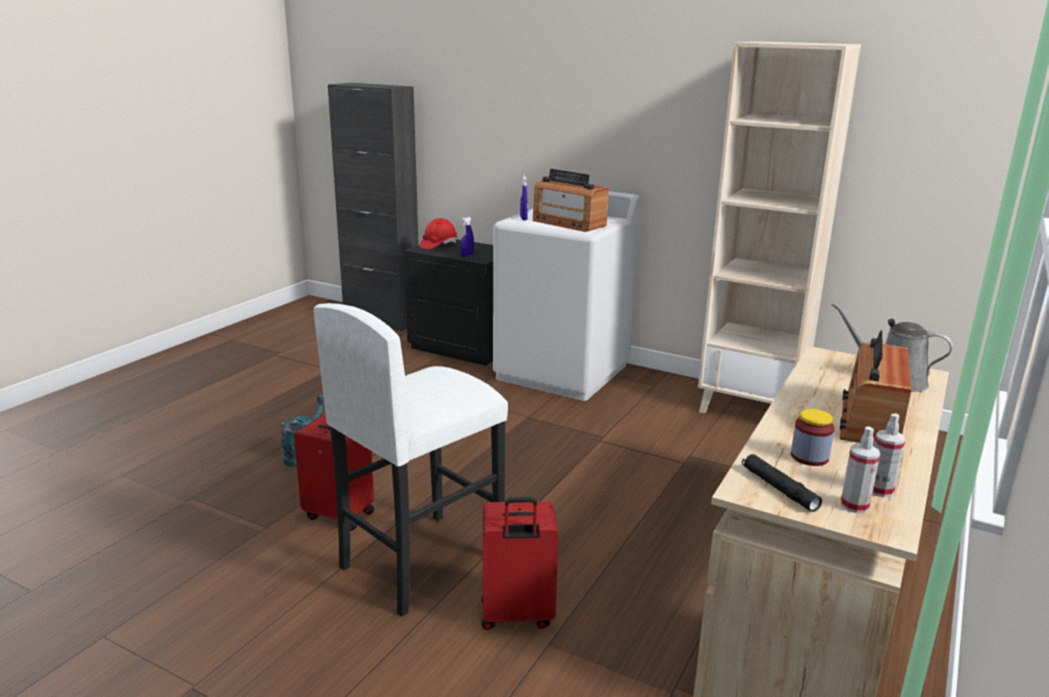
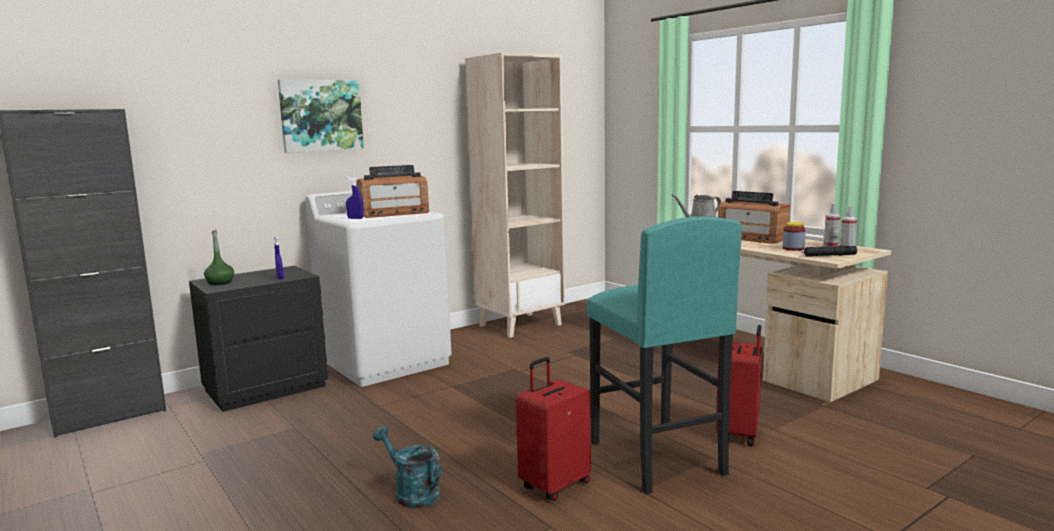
camera: 65 degrees left, 10 degrees down
white stool [313,303,508,617] -> turquoise stool [587,217,742,494]
red hard hat [419,218,457,249] -> green bottle [204,230,234,285]
none -> picture [278,79,364,153]

